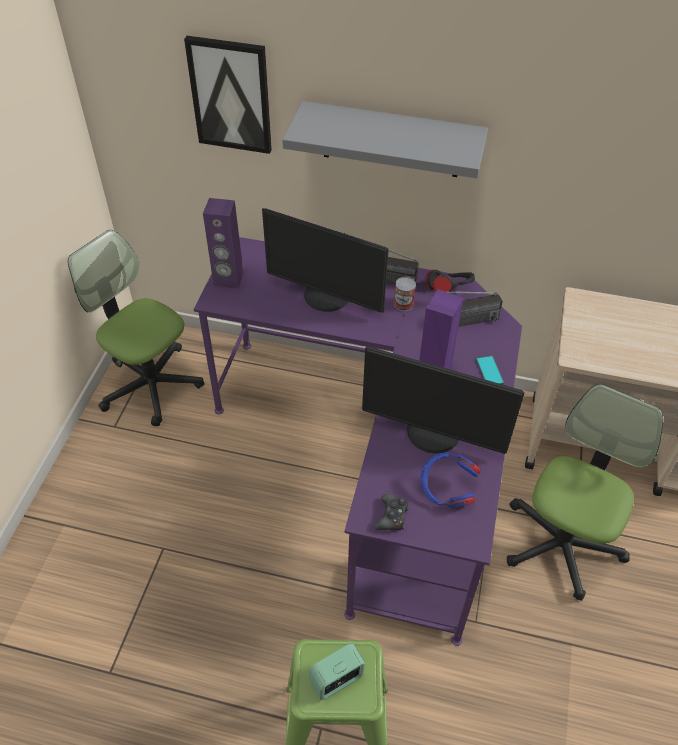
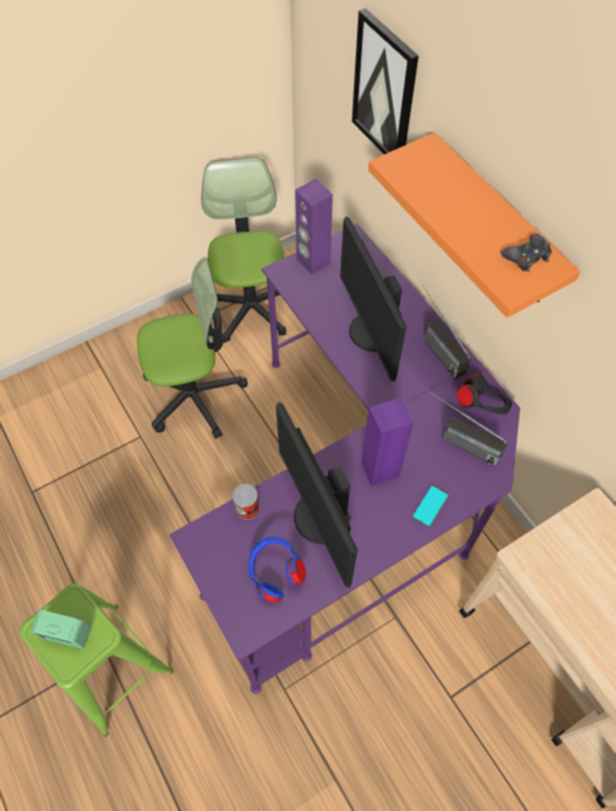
camera: 45 degrees right, 10 degrees up
grey shelf [282,101,488,178] -> orange shelf [368,132,580,318]
black game controller [374,494,409,530] -> black game controller moved to [501,233,552,272]
can [394,277,416,311] -> can moved to [232,484,259,520]
office chair [507,384,663,601] -> office chair moved to [137,257,248,439]

